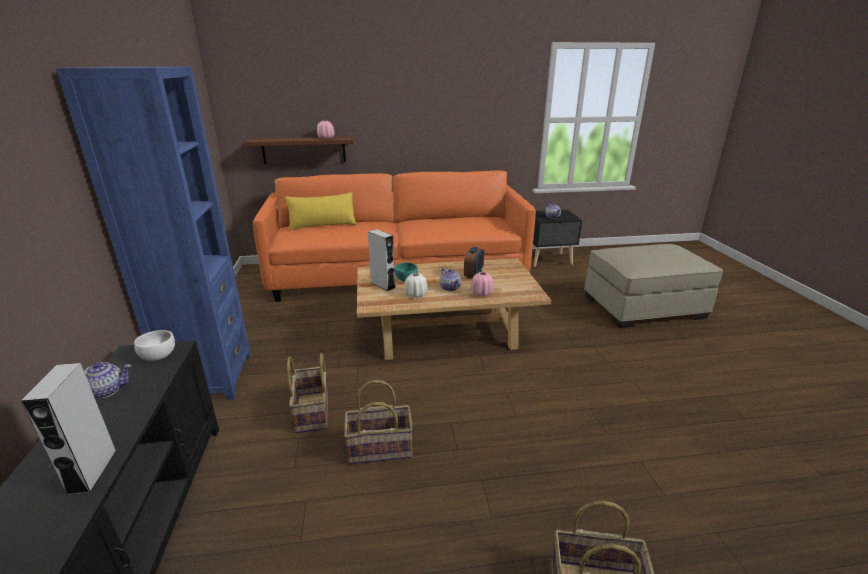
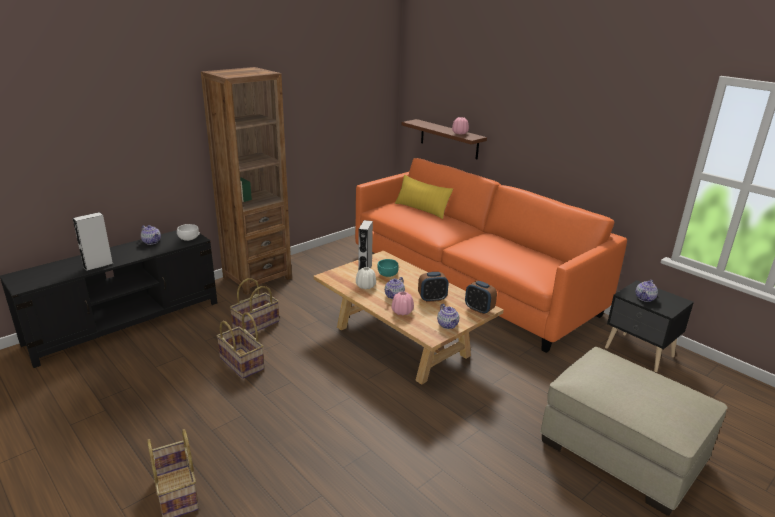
camera: 55 degrees right, 0 degrees up
blue bookcase [56,67,251,400] -> brown bookcase [201,67,292,295]
none -> teapot [437,304,459,329]
none -> alarm clock [465,281,497,314]

